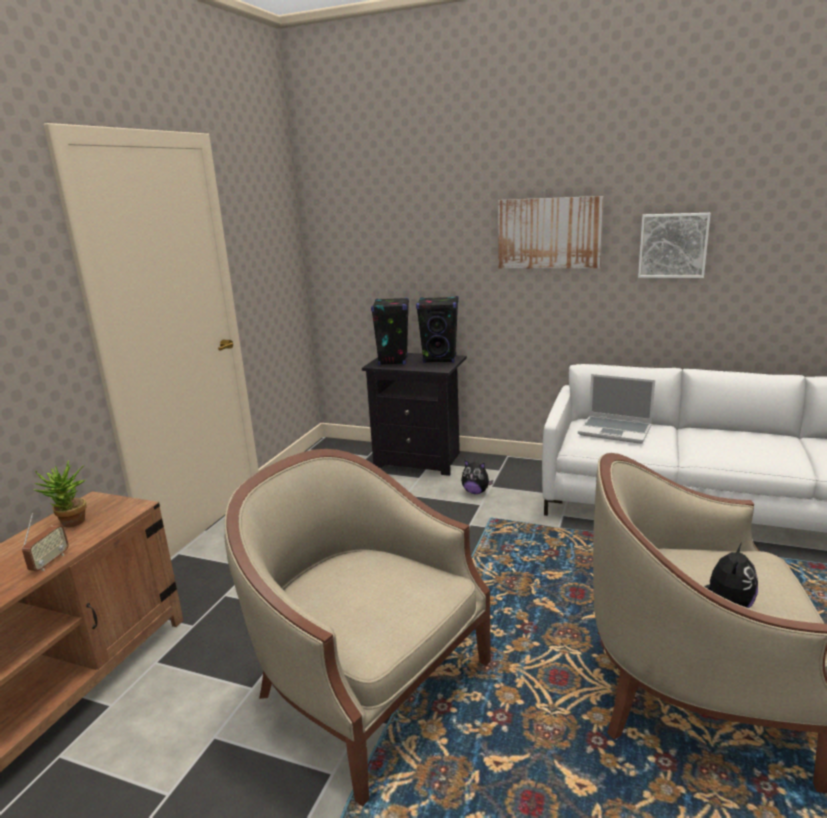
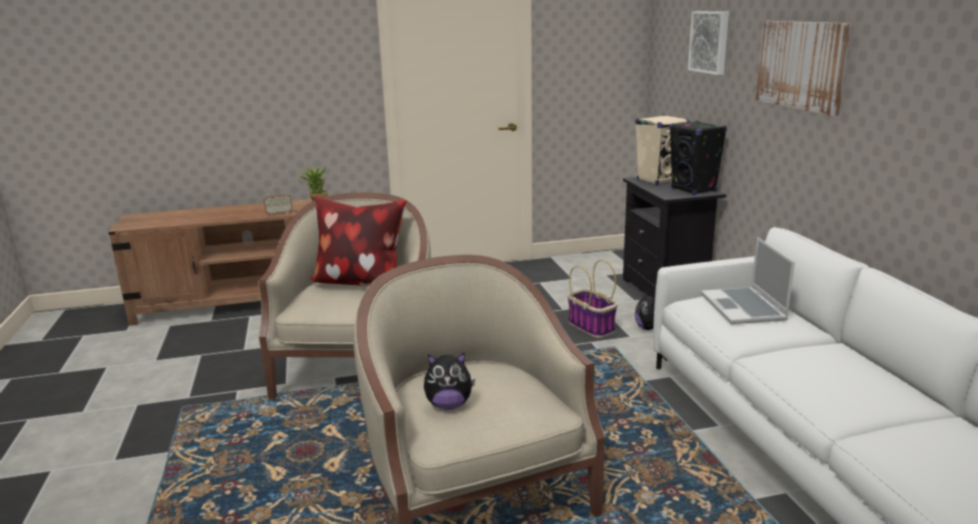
camera: 55 degrees right, 0 degrees up
black speaker [371,297,409,366] -> beige speaker [635,115,689,185]
picture [638,213,711,278] -> picture moved to [688,11,729,75]
none -> pillow [309,196,407,286]
none -> basket [568,260,618,338]

